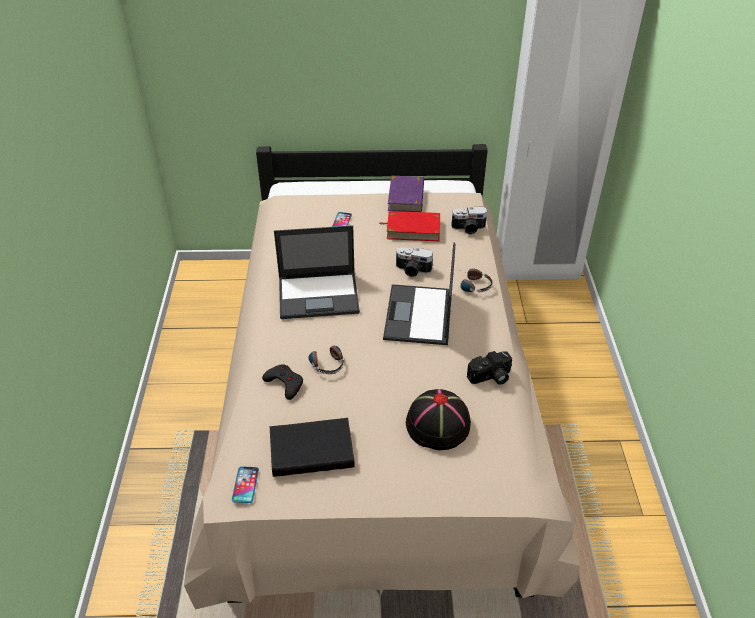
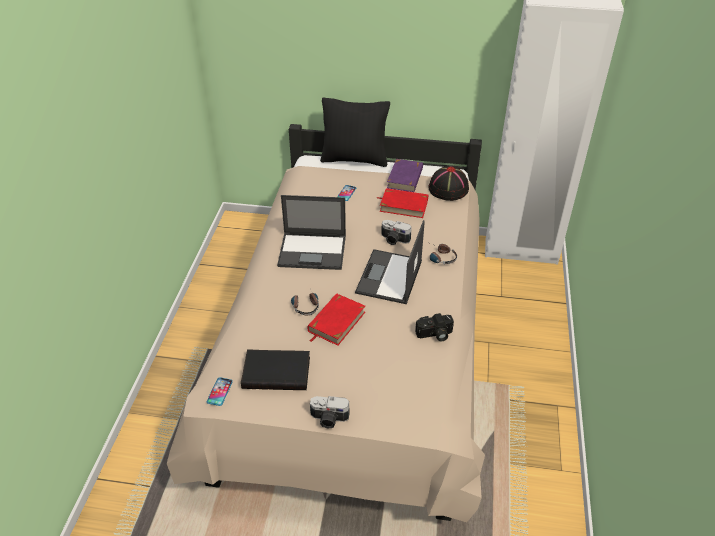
camera: 10 degrees right, 0 degrees up
black game controller [262,364,303,400] -> none
black hat [406,389,471,450] -> black hat moved to [428,166,469,201]
camera [451,207,487,234] -> camera moved to [310,396,349,429]
none -> red book [308,293,365,346]
none -> black pillow [320,98,390,167]

